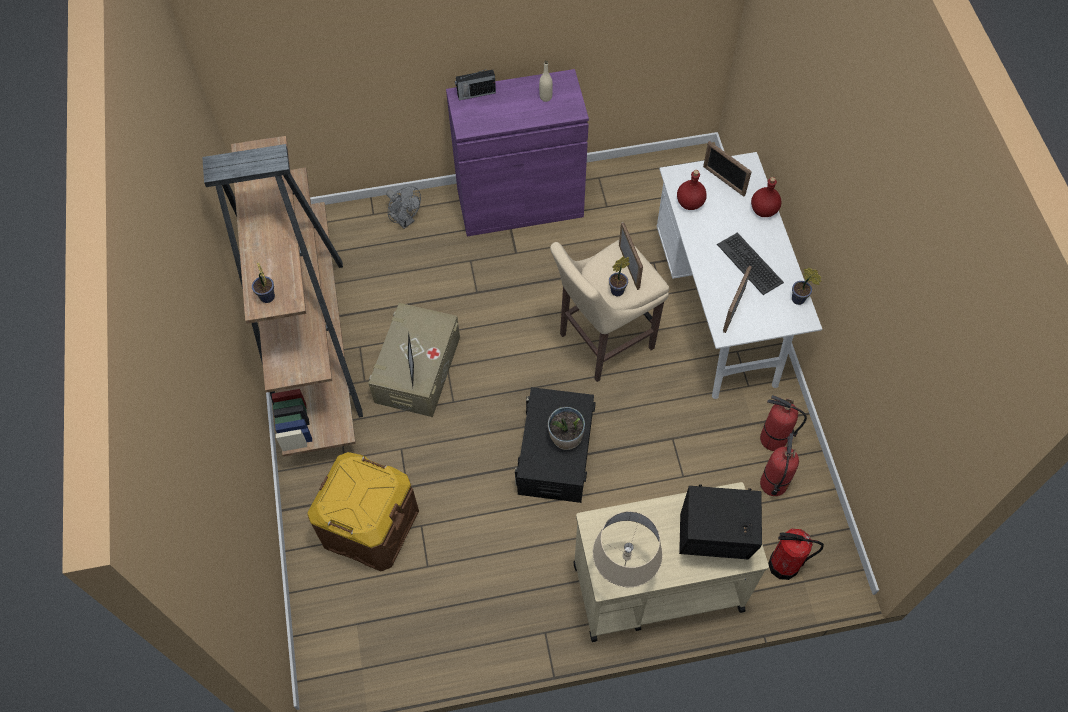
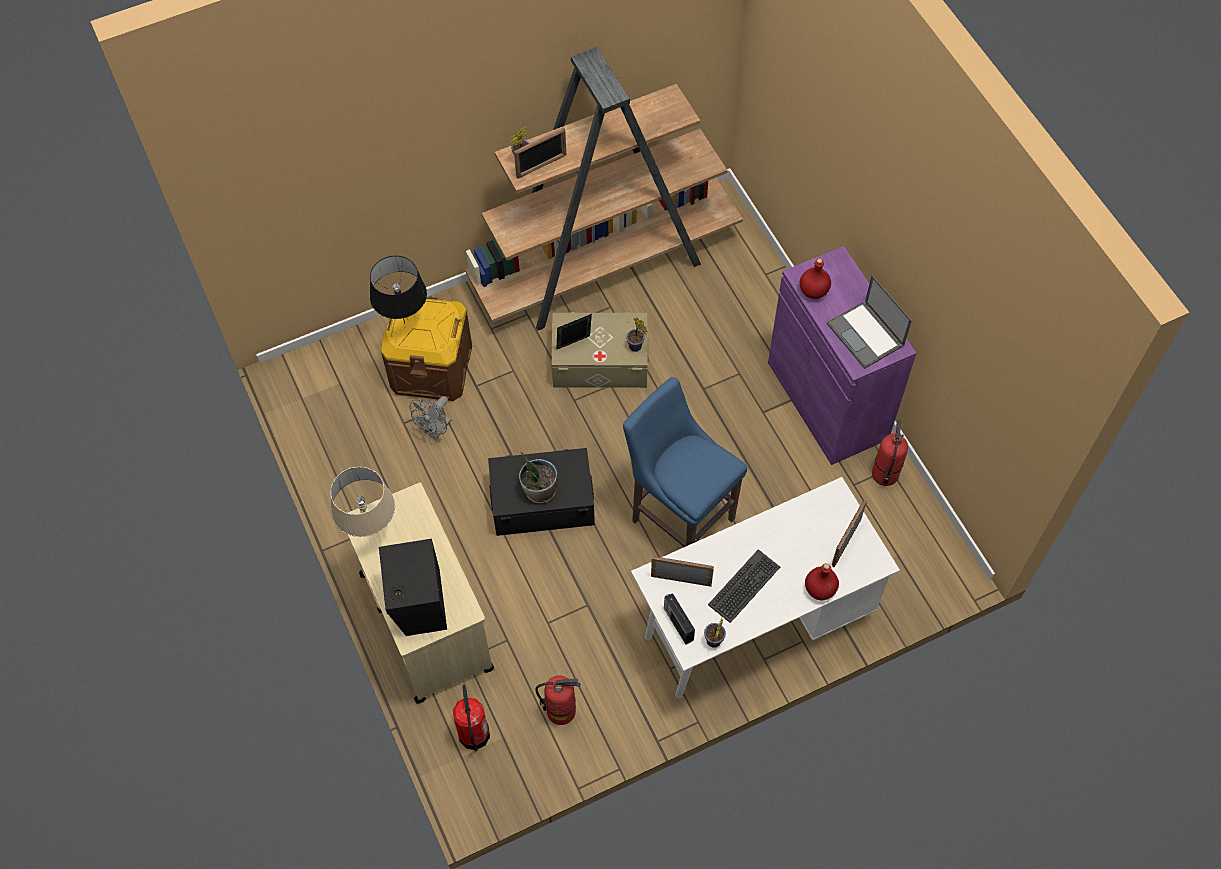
camera: 75 degrees right, 0 degrees up
grey fan [386,186,421,229] -> grey fan moved to [410,396,451,439]
radio [455,69,496,100] -> radio moved to [664,593,695,645]
beige bottle [539,61,553,102] -> laptop [827,275,912,369]
beige stool [550,240,669,382] -> blue stool [623,377,747,547]
potted plant [609,256,630,296] -> potted plant moved to [626,317,648,352]
picture frame [619,222,643,290] -> picture frame moved to [514,127,566,179]
red bottle [677,170,707,210] -> red bottle moved to [800,258,831,299]
fire extinguisher [760,395,807,451] -> fire extinguisher moved to [872,419,908,486]
none -> black table lamp [370,256,427,323]

